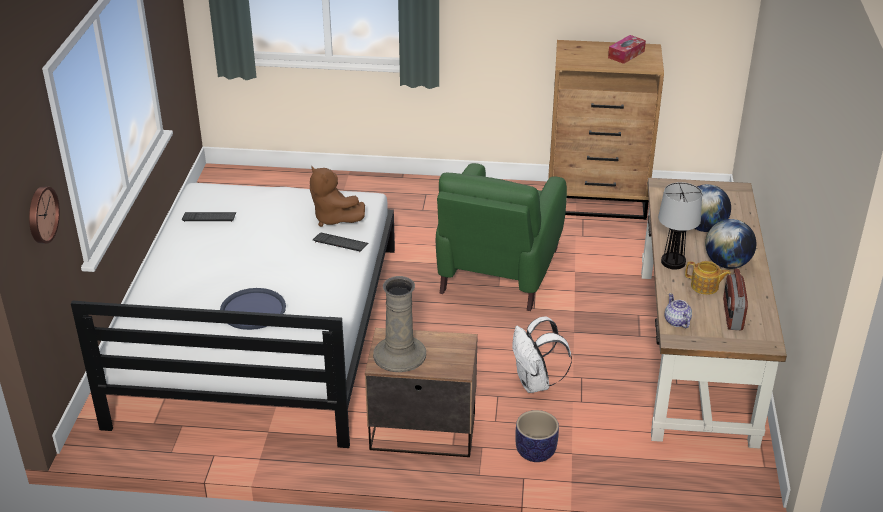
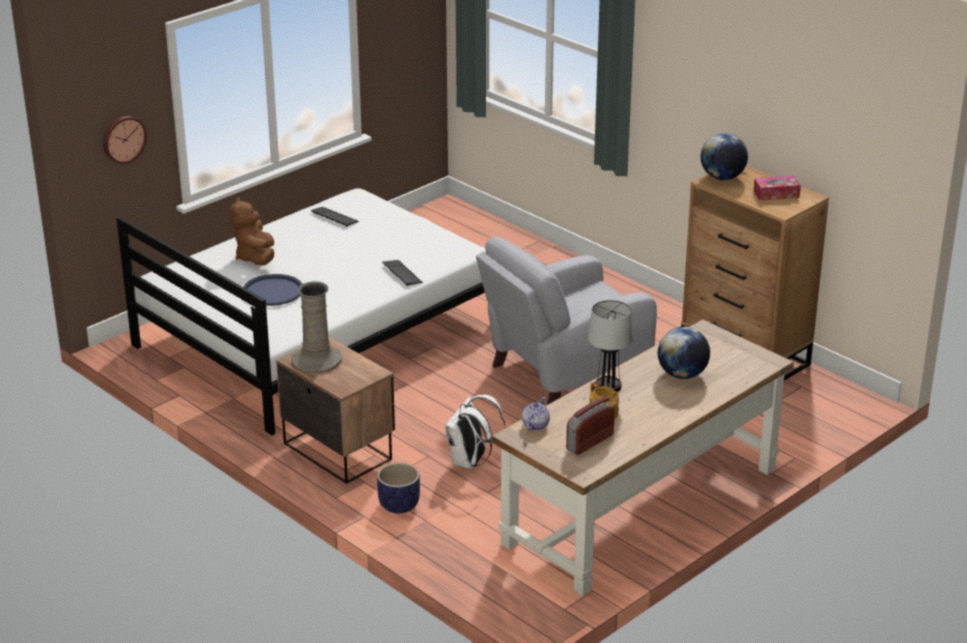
camera: 40 degrees right, 5 degrees down
brown plush toy [310,167,365,227] -> brown plush toy moved to [230,197,274,265]
green armchair [436,163,567,311] -> grey armchair [476,236,657,405]
globe [705,219,756,269] -> globe moved to [701,133,748,180]

